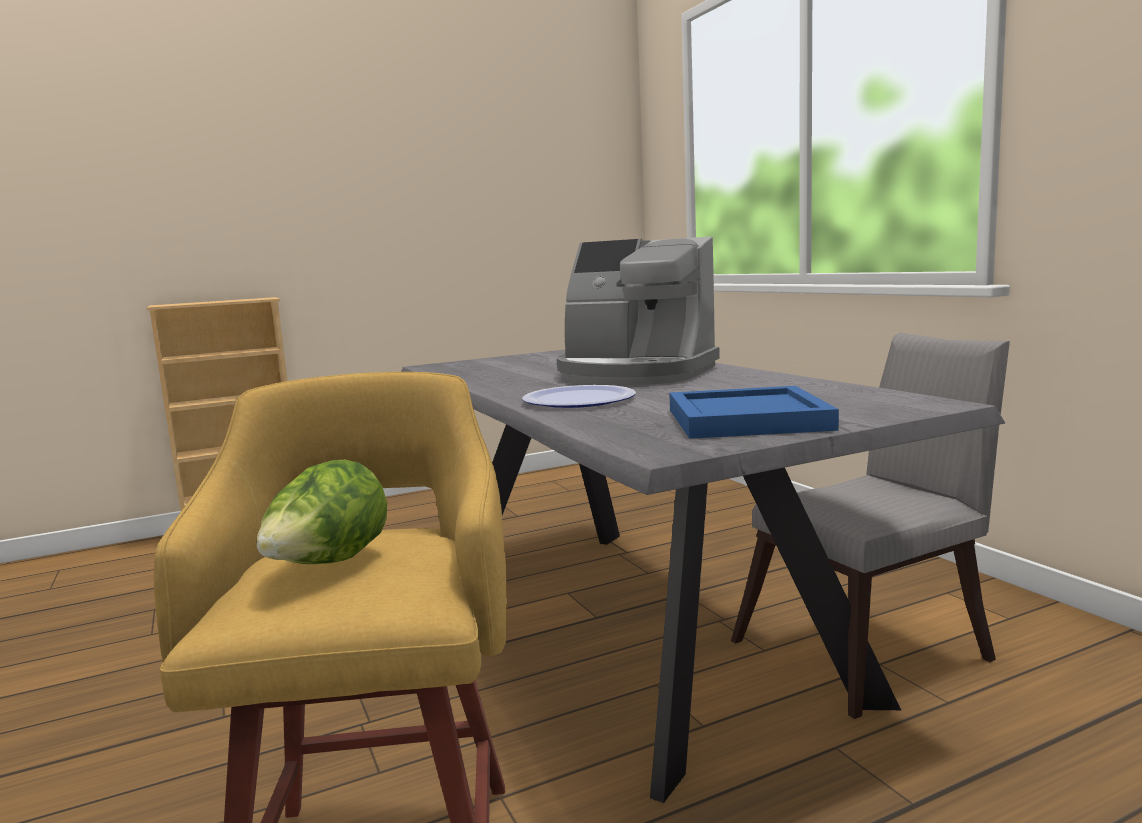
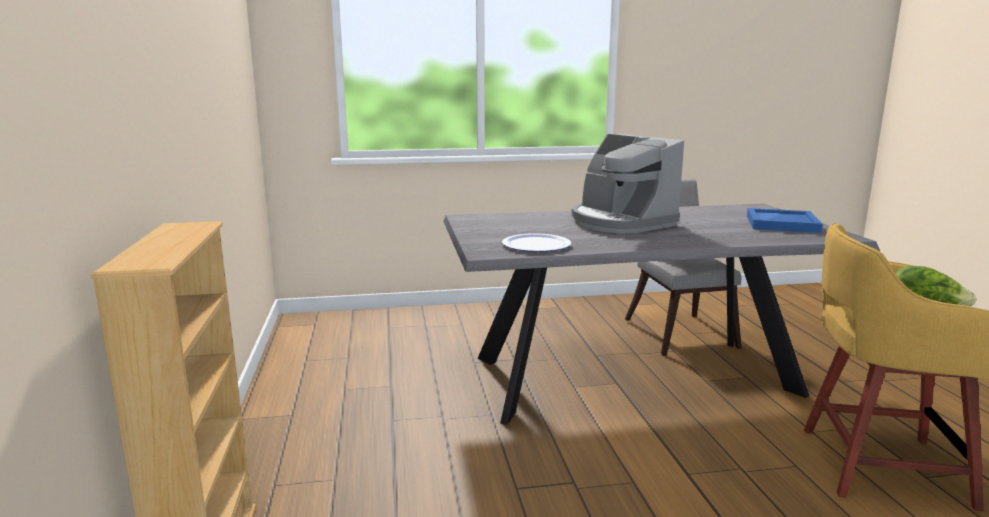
camera: 75 degrees left, 5 degrees up
plate [522,385,636,408] -> plate moved to [502,233,572,252]
coffee machine [557,236,720,385] -> coffee machine turned 105 degrees clockwise [571,134,684,234]

